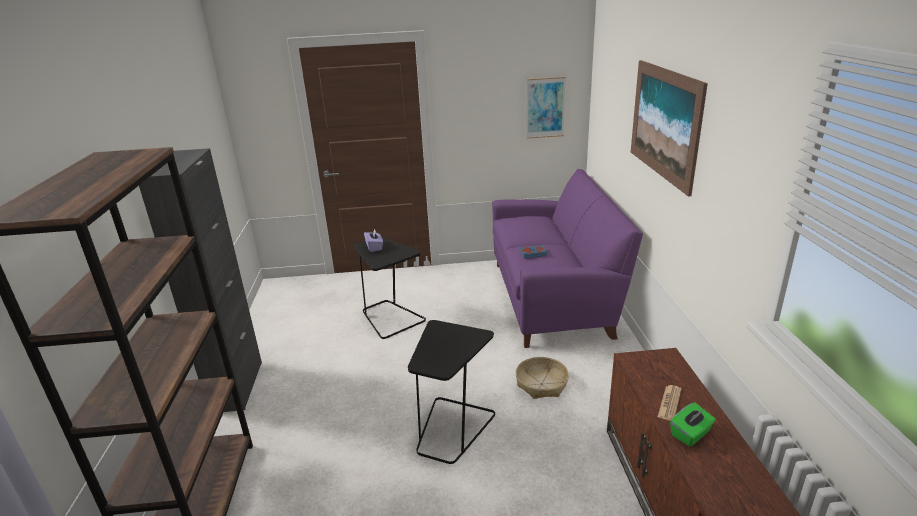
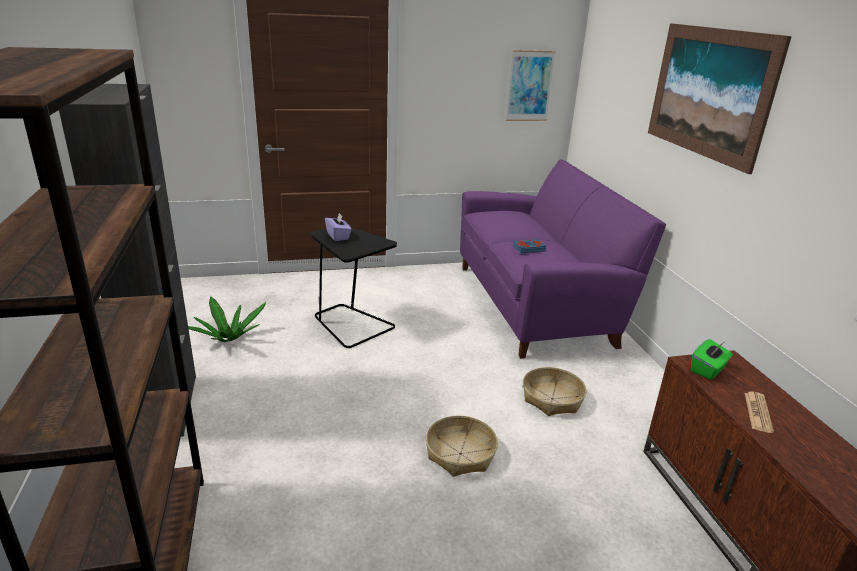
camera: 10 degrees left, 0 degrees up
black side table [408,320,495,464] -> basket [426,415,498,477]
green tissue box [670,402,716,447] -> green tissue box moved to [691,339,733,380]
none -> potted plant [188,296,266,342]

